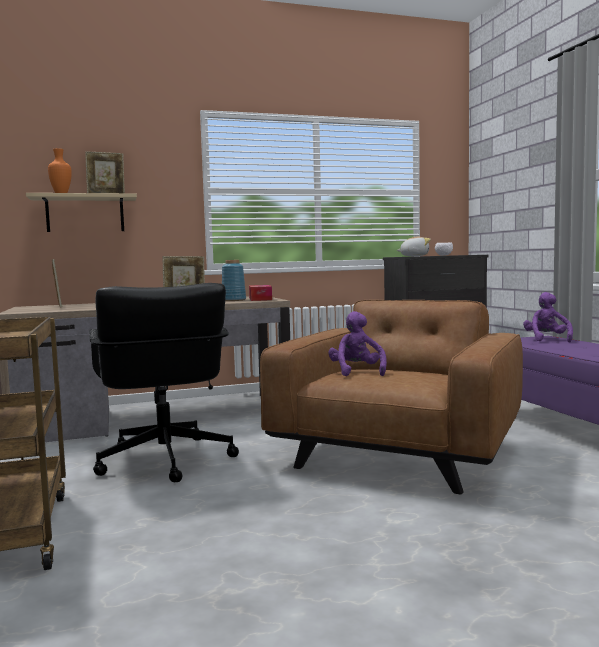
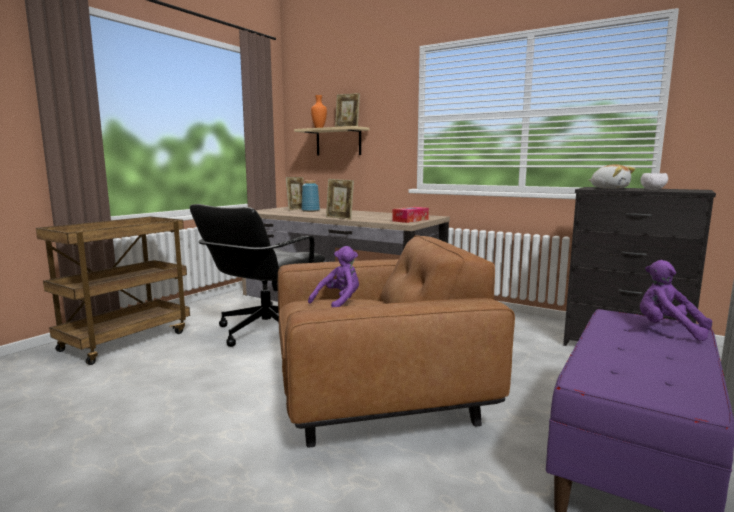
camera: 50 degrees right, 5 degrees up
blue vase [222,260,246,301] -> blue vase moved to [301,181,320,212]
purple plush toy [523,292,573,343] -> purple plush toy turned 105 degrees counterclockwise [640,260,712,341]

